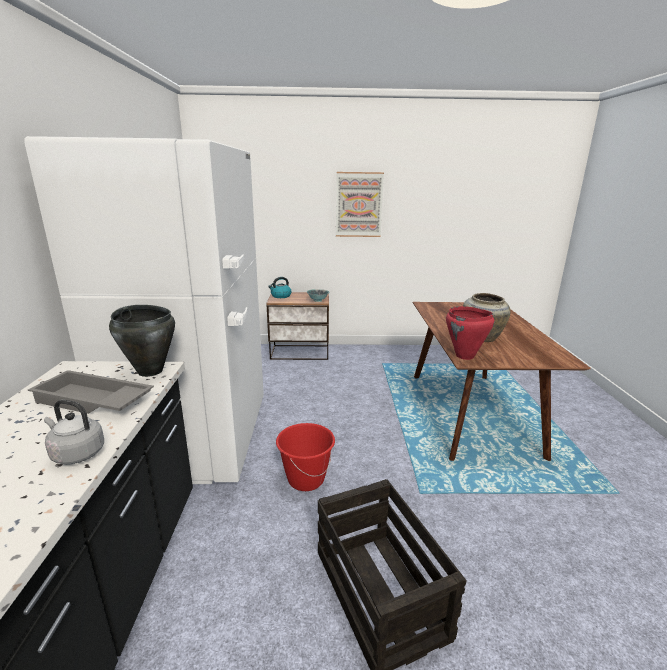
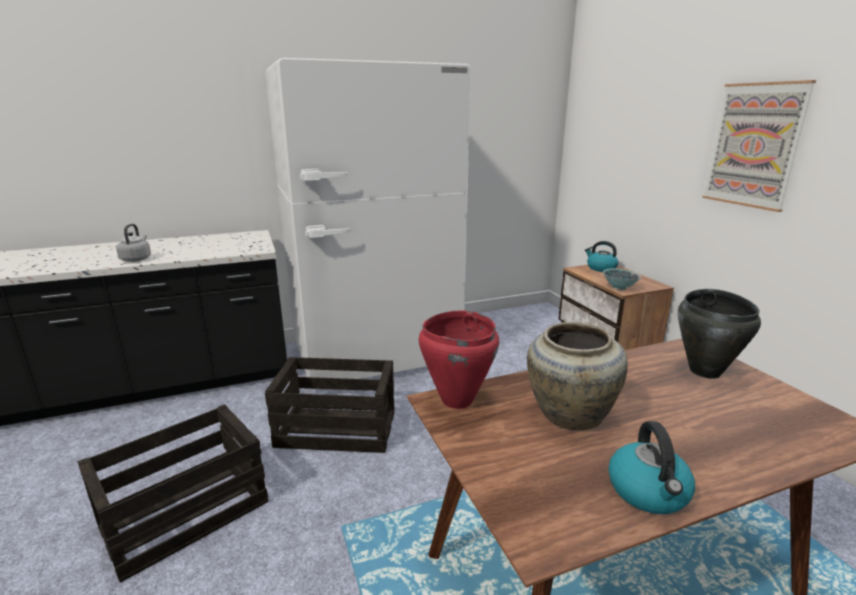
camera: 70 degrees right, 0 degrees up
grey tray [28,370,154,414] -> none
black cooking pot [109,305,175,377] -> black cooking pot moved to [678,289,761,379]
red bucket [276,423,335,491] -> crate [265,357,395,453]
none -> kettle [608,421,695,514]

